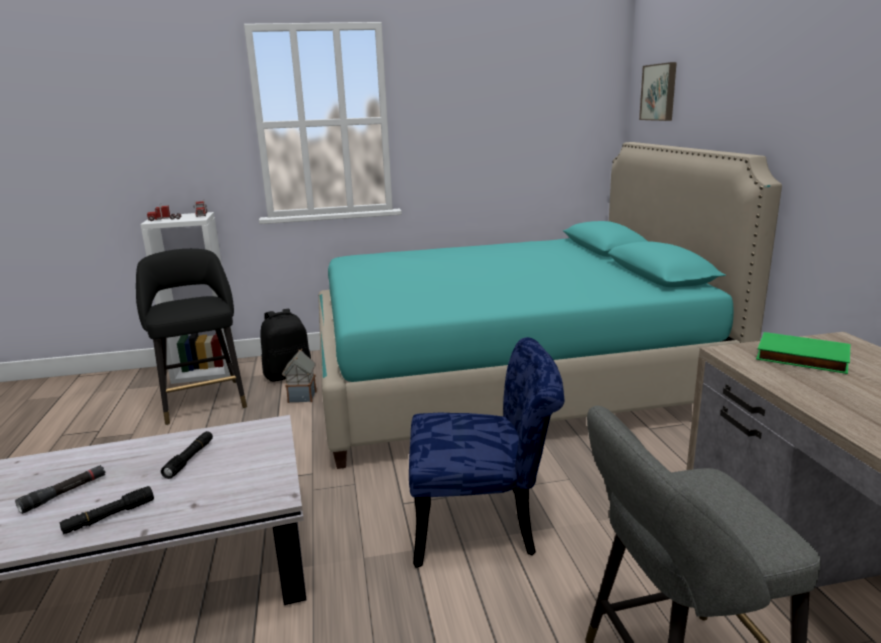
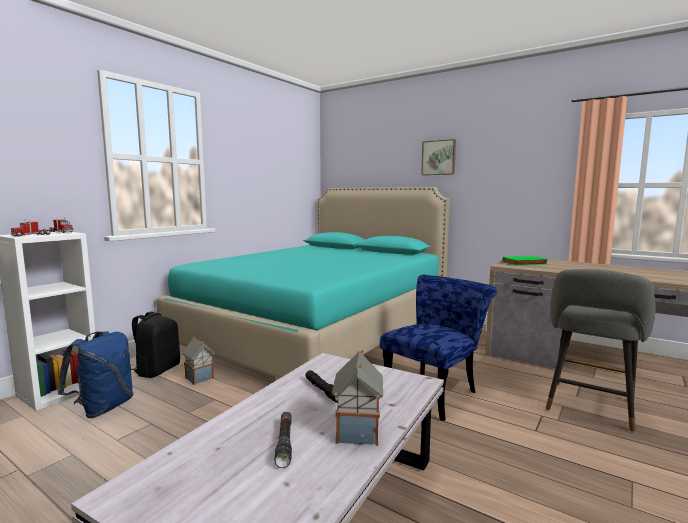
camera: 45 degrees left, 10 degrees down
black flashlight [60,486,154,534] -> toy house [332,350,383,446]
black stool [136,249,247,425] -> blue backpack [58,331,134,418]
picture [639,62,677,121] -> picture moved to [421,139,456,175]

